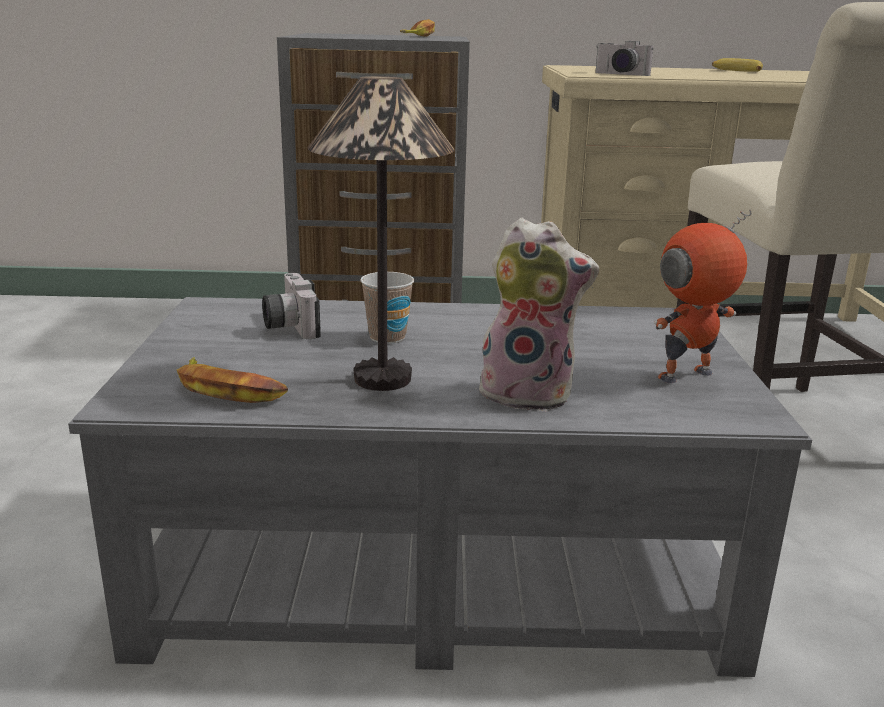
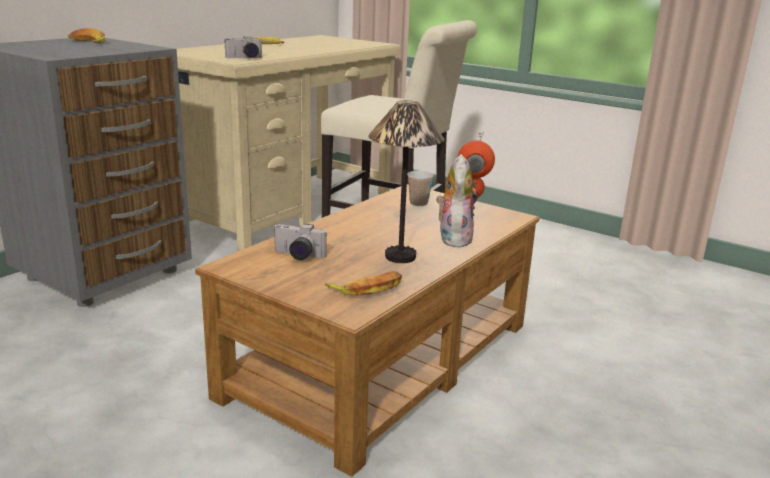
camera: 55 degrees left, 0 degrees up
grey coffee table [68,297,812,677] -> brown coffee table [195,184,540,477]
cup [360,272,414,344] -> cup moved to [407,171,434,206]
plush toy [474,218,599,412] -> plush toy turned 45 degrees counterclockwise [436,154,474,248]

